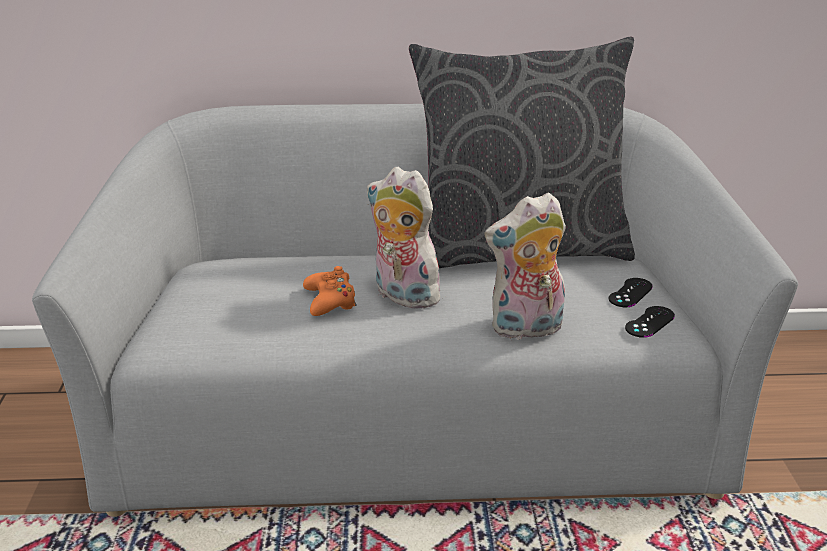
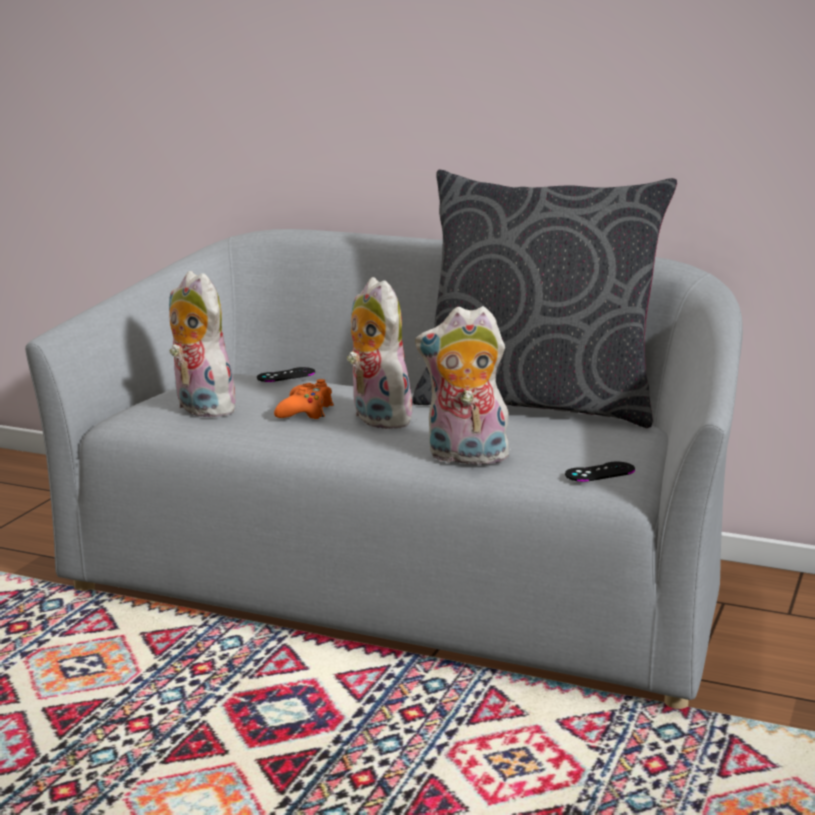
camera: 25 degrees right, 10 degrees down
black game controller [609,278,653,307] -> black game controller moved to [257,367,315,382]
none -> plush toy [169,271,240,418]

